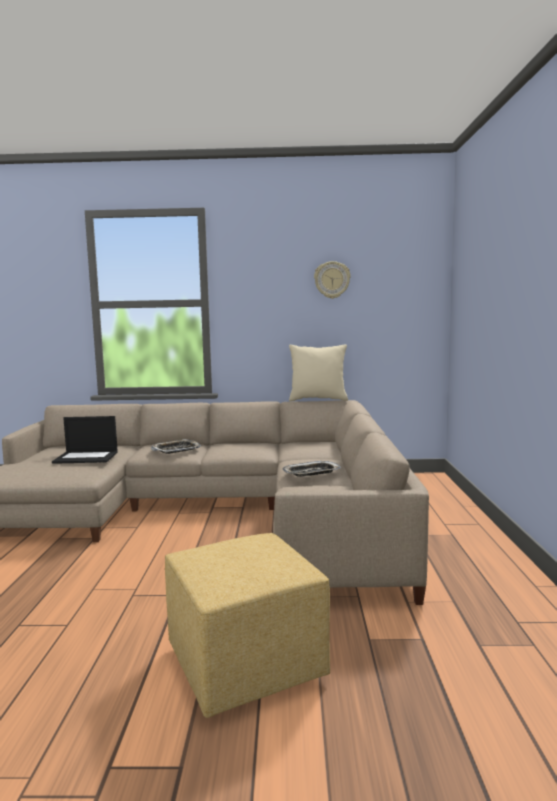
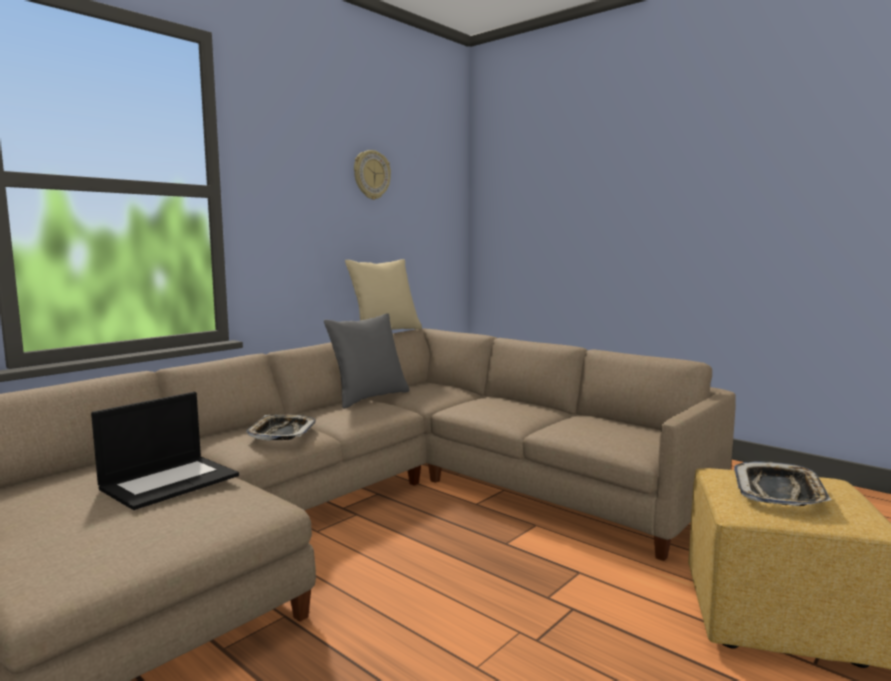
camera: 50 degrees left, 0 degrees up
tray [283,461,341,477] -> tray moved to [734,461,832,506]
none -> grey pillow [324,313,409,409]

